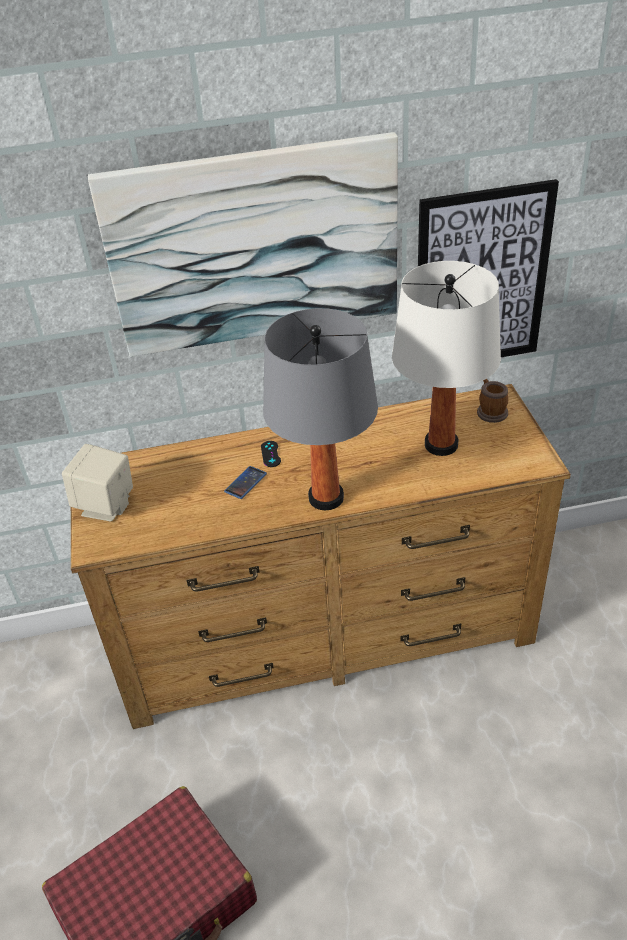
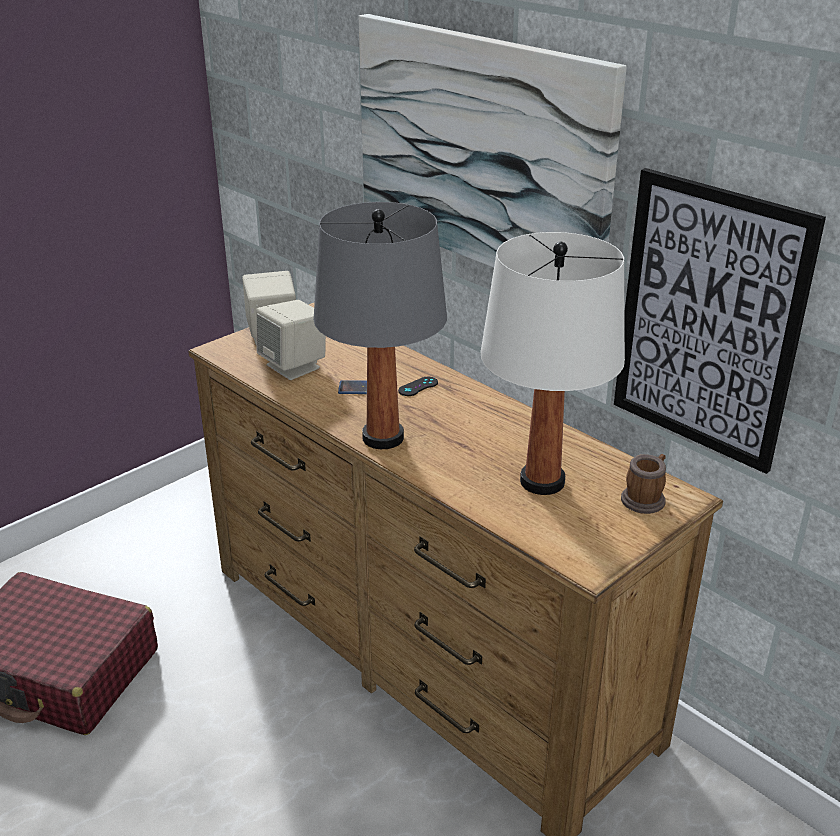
camera: 55 degrees right, 10 degrees down
none -> beige speaker [256,300,326,380]

